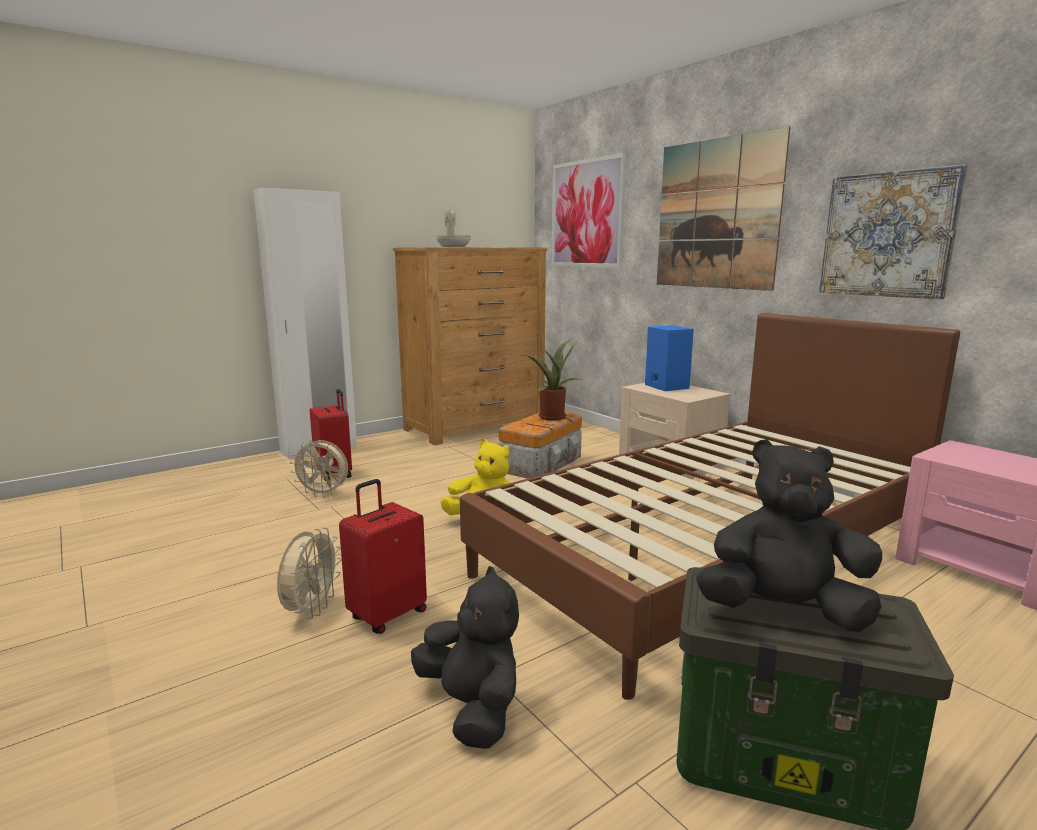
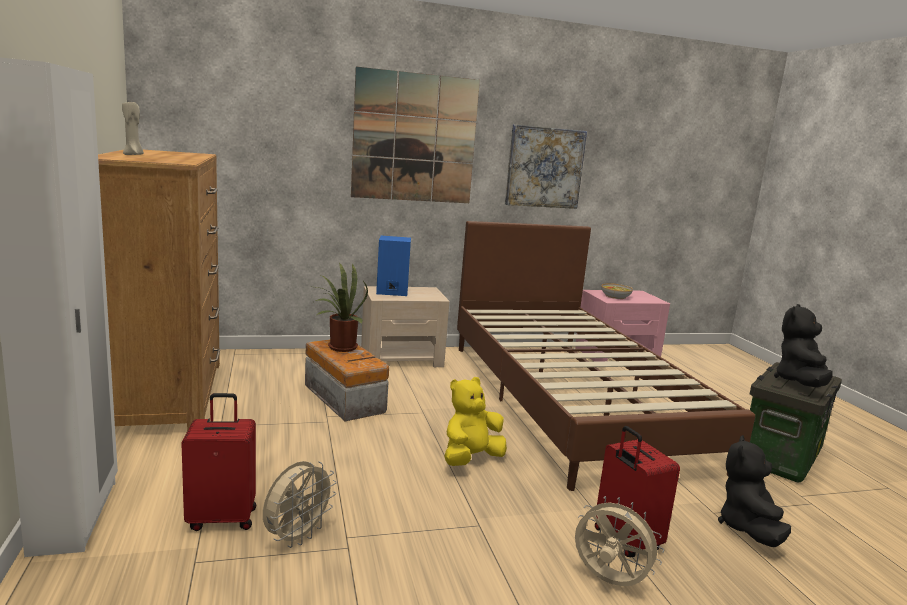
camera: 70 degrees left, 0 degrees up
black plush toy [411,566,519,749] -> black plush toy turned 60 degrees counterclockwise [718,435,791,547]
bowl [436,235,471,247] -> bowl moved to [601,283,633,299]
picture [552,153,626,268] -> none

